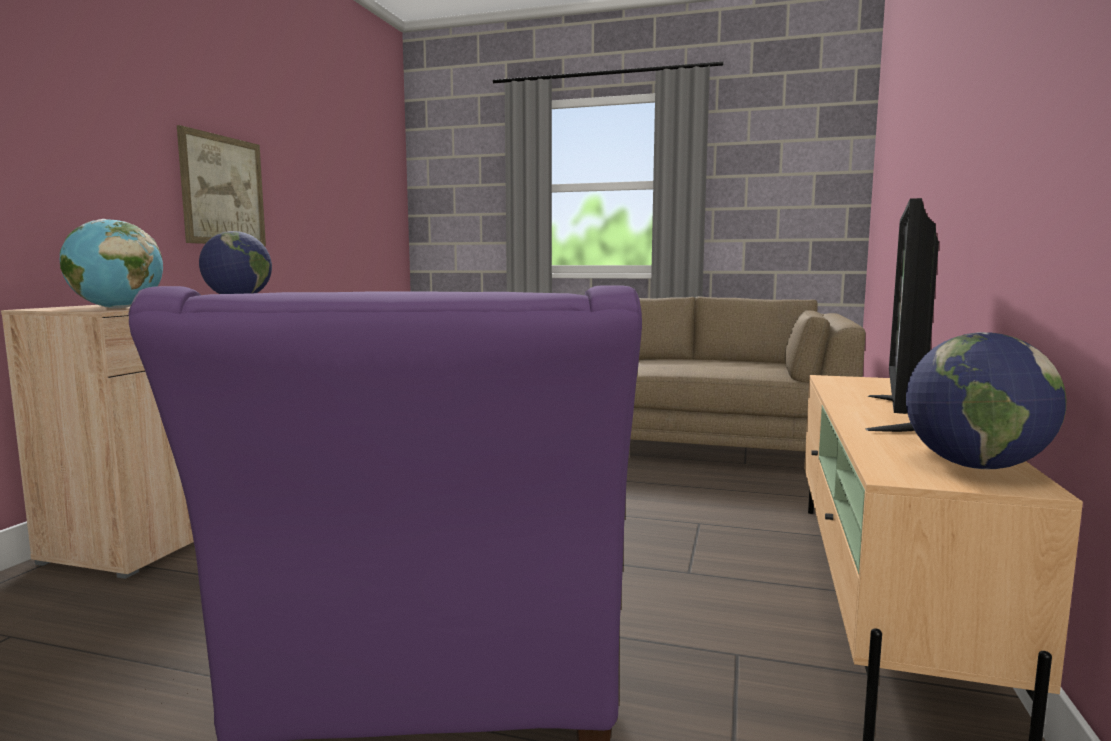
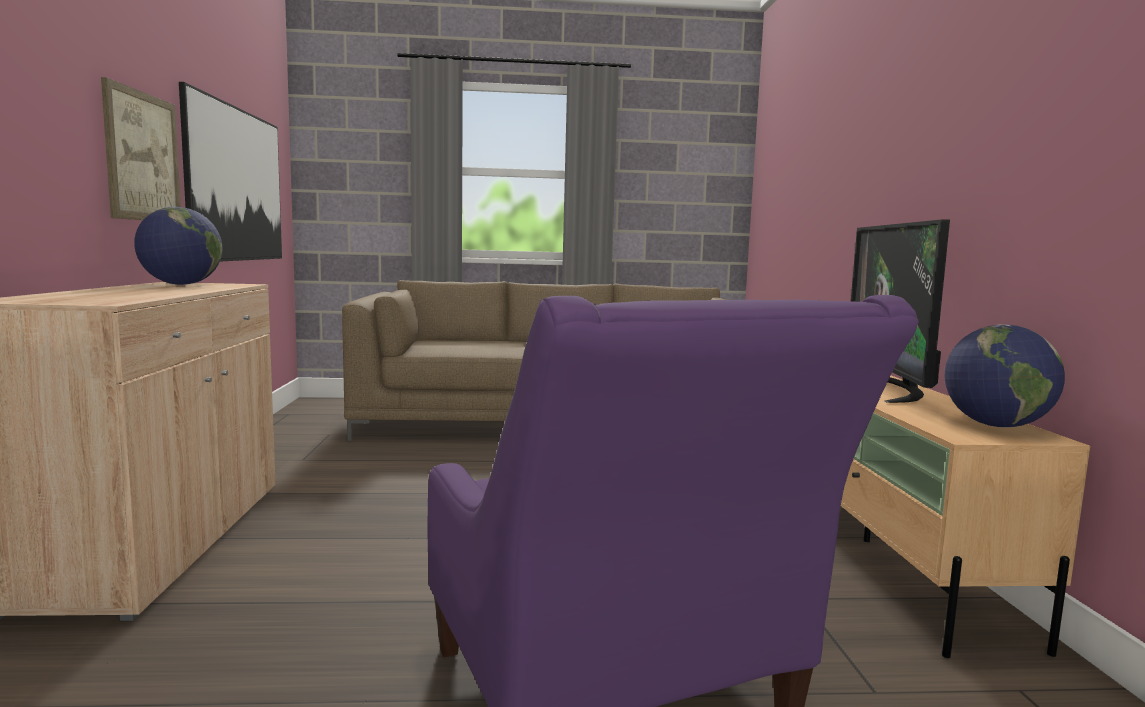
camera: 20 degrees left, 0 degrees up
globe [60,219,163,309] -> none
none -> picture [179,82,282,261]

